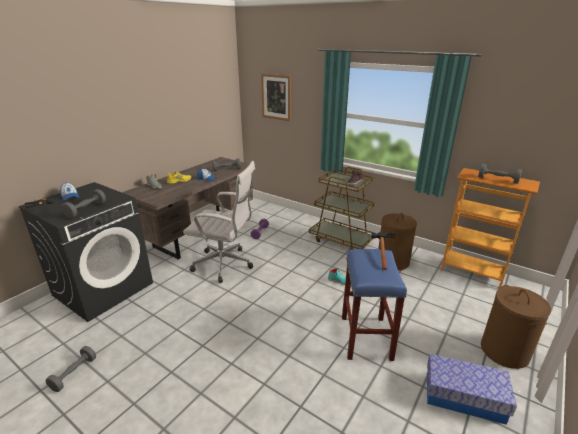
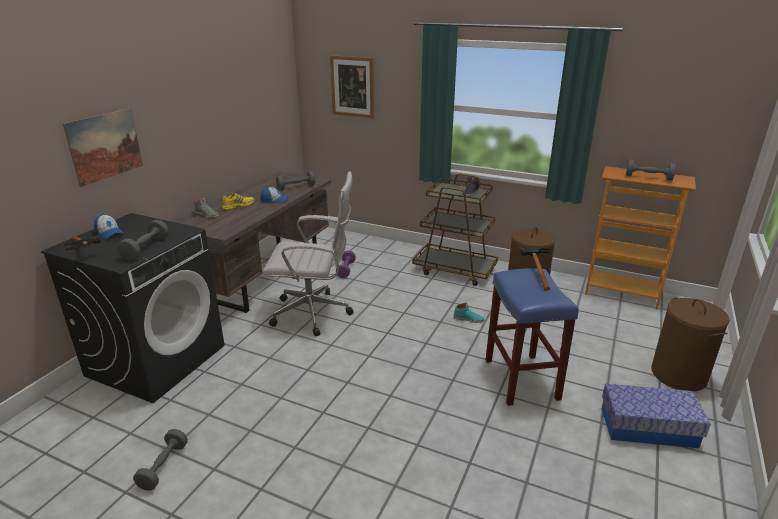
camera: 10 degrees left, 0 degrees up
none -> picture [62,108,143,187]

